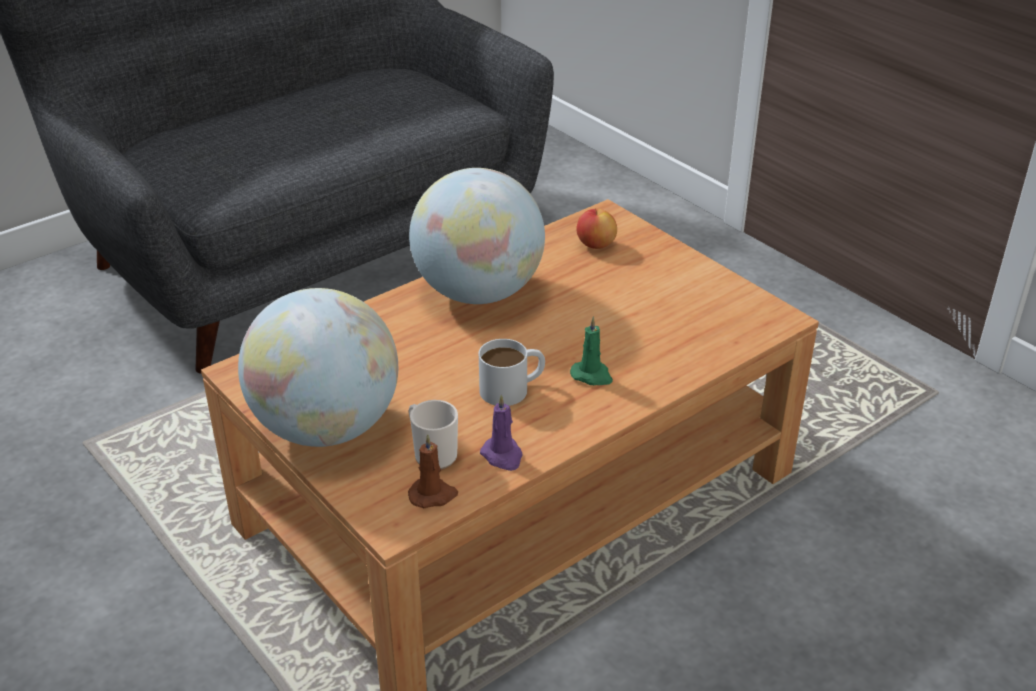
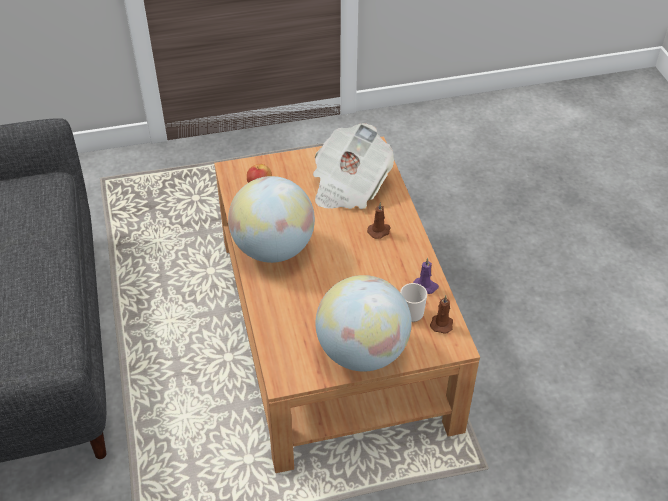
camera: 65 degrees left, 10 degrees up
white mug [479,339,545,406] -> none
green candle [570,317,613,385] -> brown candle [367,202,391,239]
none -> newspaper [313,123,394,209]

